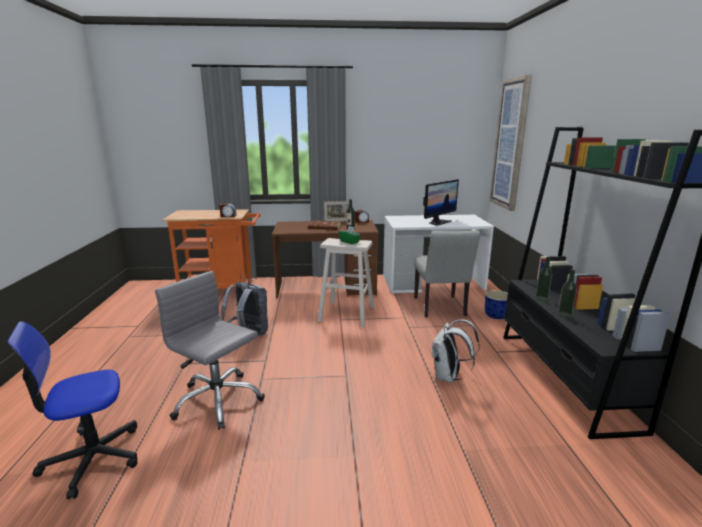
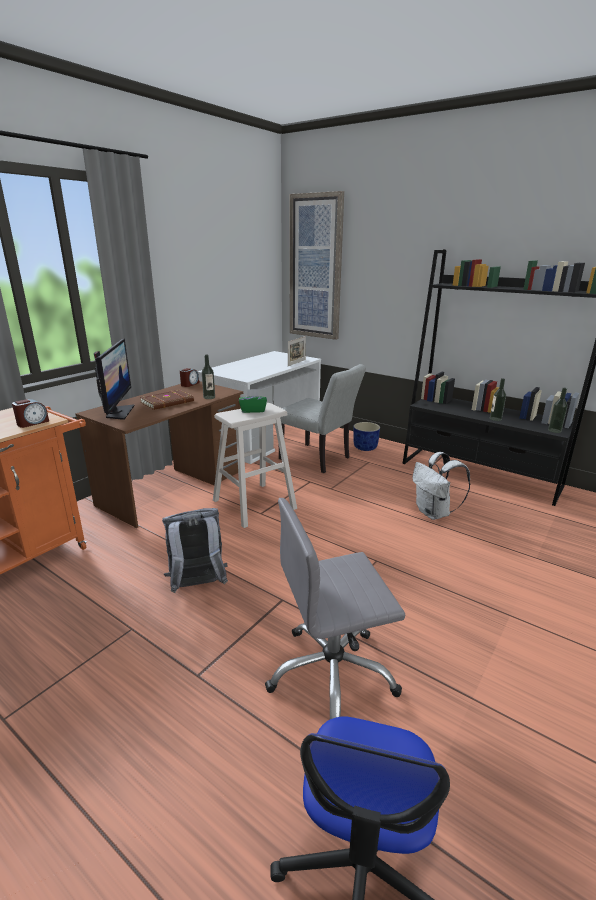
camera: 50 degrees left, 5 degrees up
picture frame [324,201,349,221] -> picture frame moved to [288,336,306,366]
monitor [423,179,459,226] -> monitor moved to [94,339,134,420]
bottle [535,256,552,301] -> bottle moved to [548,388,568,433]

